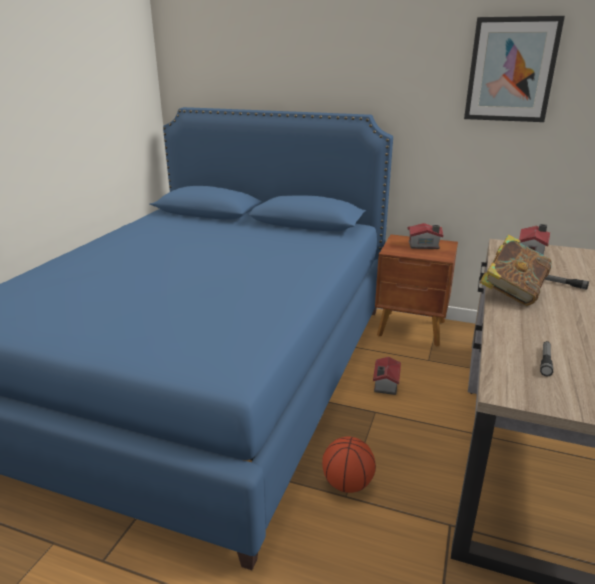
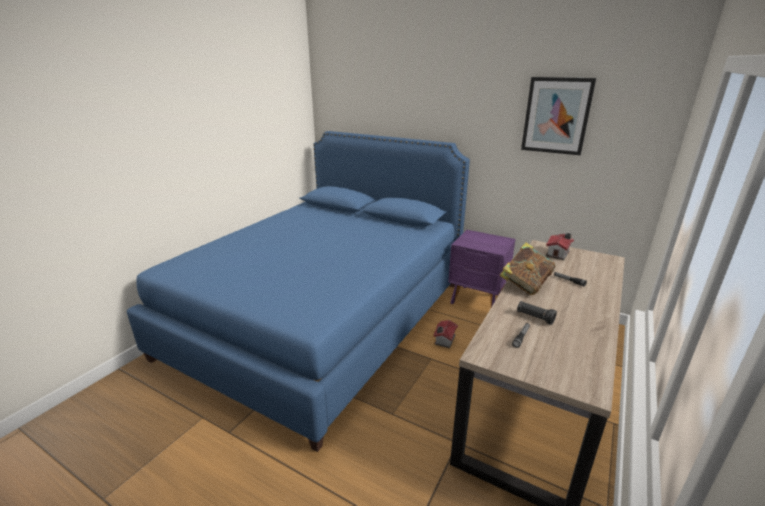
camera: 10 degrees right, 0 degrees up
basketball [322,437,376,493] -> none
brown nightstand [375,234,458,346] -> purple nightstand [448,230,515,307]
toy house [407,223,443,249] -> none
none -> black flashlight [517,301,557,325]

